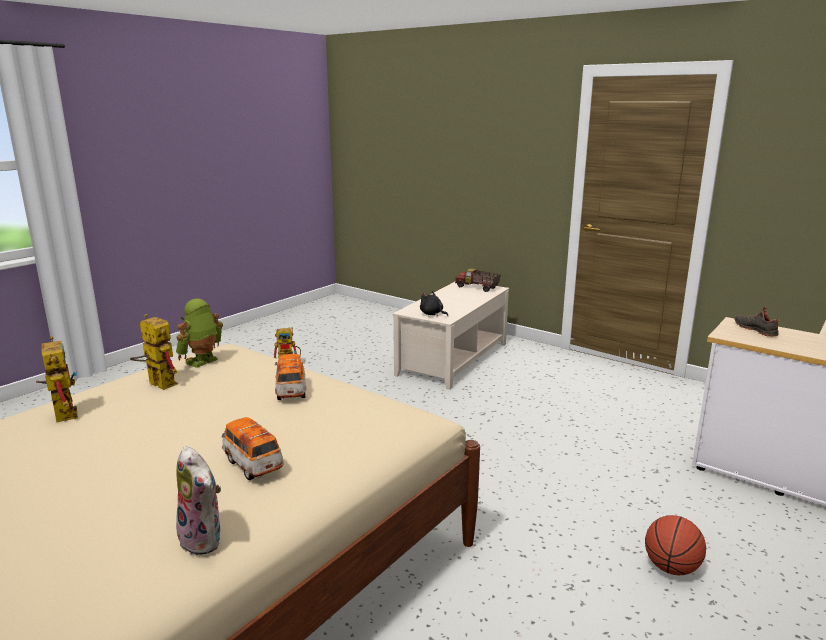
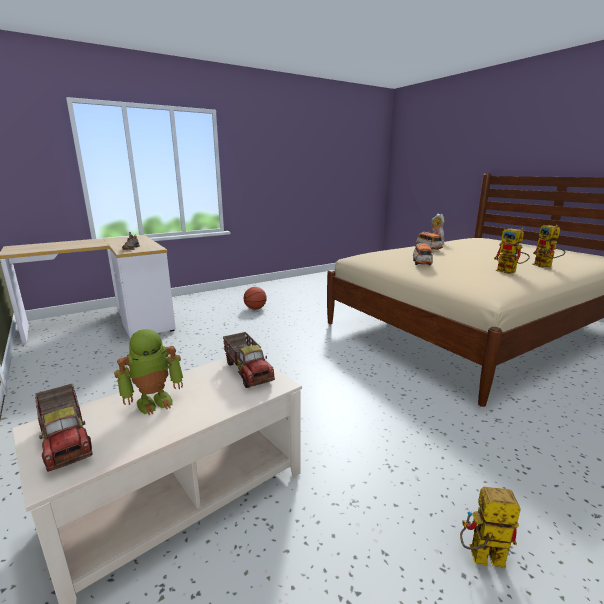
camera: 160 degrees left, 0 degrees up
toy robot [176,299,223,368] -> toy robot moved to [114,329,184,415]
black plush toy [420,291,448,316] -> toy truck [223,332,275,388]

